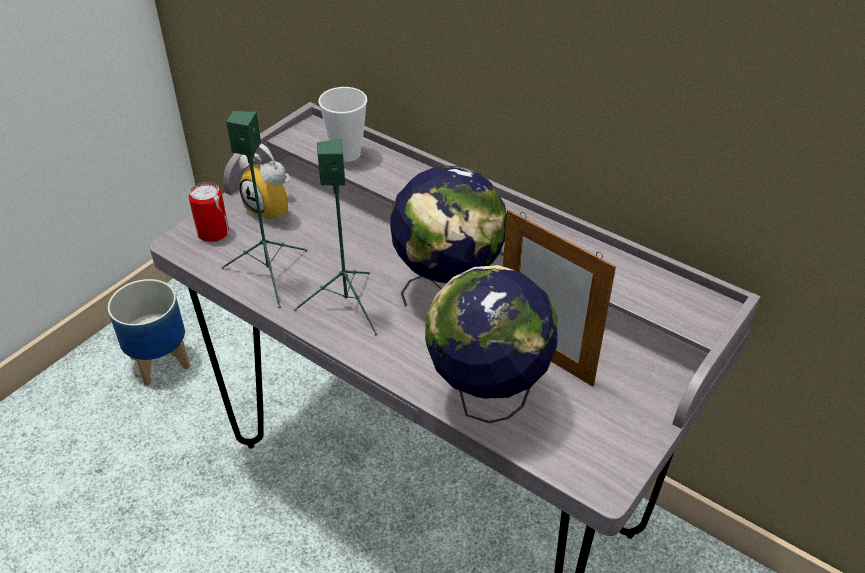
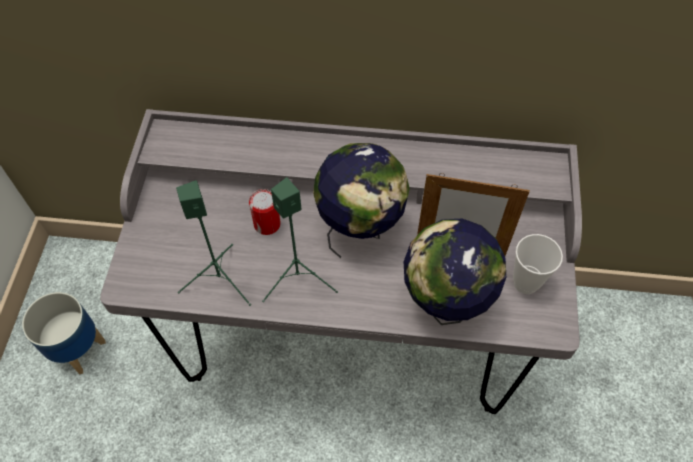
camera: 30 degrees left, 15 degrees up
can [188,182,229,242] -> can moved to [249,189,281,235]
alarm clock [239,143,290,223] -> none
cup [318,87,367,162] -> cup moved to [513,234,563,294]

